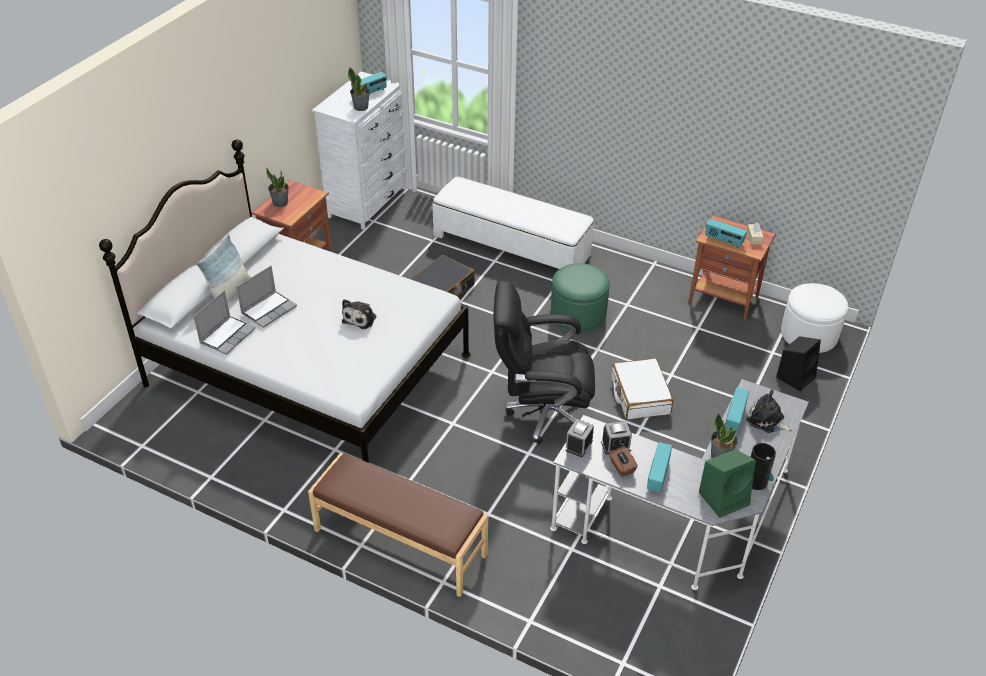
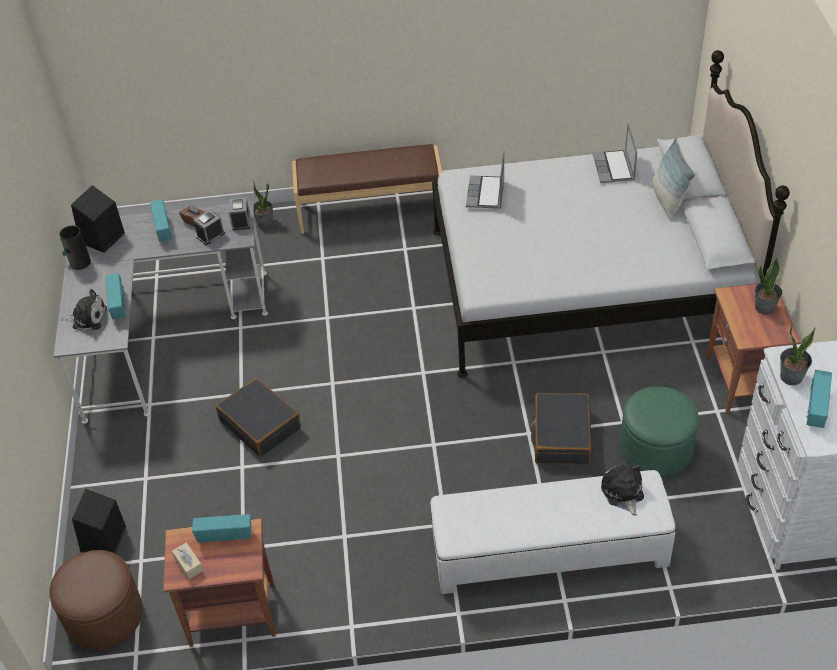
camera: 150 degrees right, 5 degrees up
laptop [236,266,297,328] -> laptop moved to [466,150,504,209]
plush toy [342,299,376,329] -> plush toy moved to [601,464,644,516]
black office chair [494,281,595,444] -> none
green ottoman [551,263,610,332] -> green ottoman moved to [620,387,699,477]
white suitcase [612,358,673,420] -> black suitcase [216,378,301,457]
green speaker [699,449,756,518] -> black speaker [71,185,125,253]
potted plant [711,414,738,458] -> potted plant moved to [253,182,273,227]
white ottoman [781,283,848,353] -> brown ottoman [49,550,143,650]

